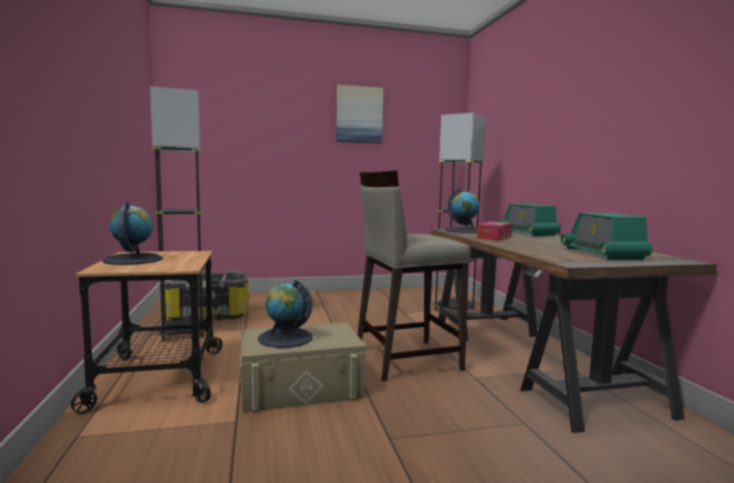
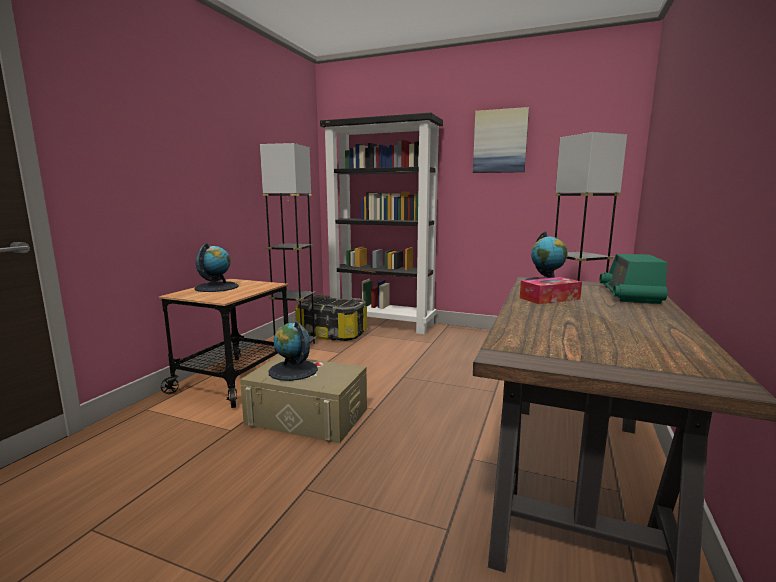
camera: 35 degrees right, 5 degrees up
beige stool [357,170,471,382] -> none
radio [560,213,652,260] -> none
none -> black bookcase [320,113,443,335]

